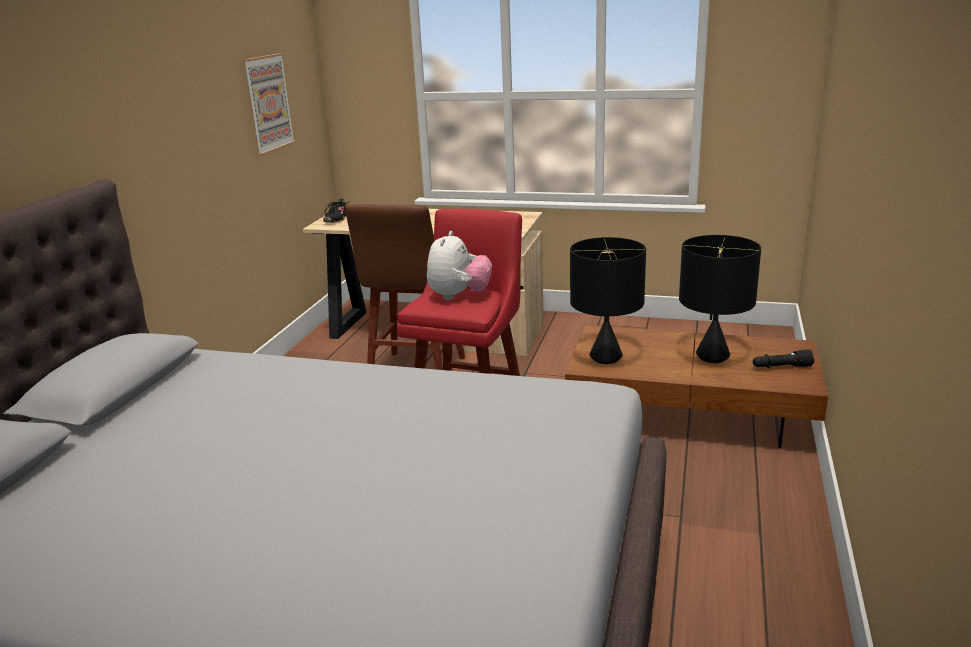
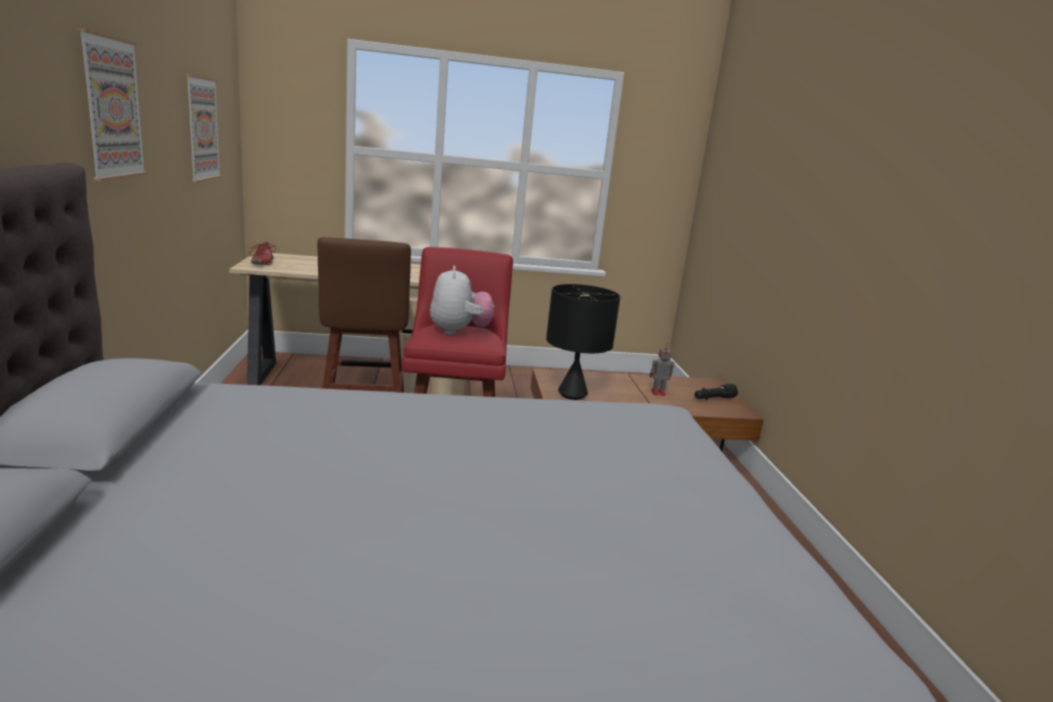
camera: 25 degrees left, 5 degrees down
black shoe [323,198,348,223] -> red shoe [249,242,276,265]
black table lamp [679,235,761,363] -> toy robot [650,344,674,396]
none -> picture [77,28,147,181]

